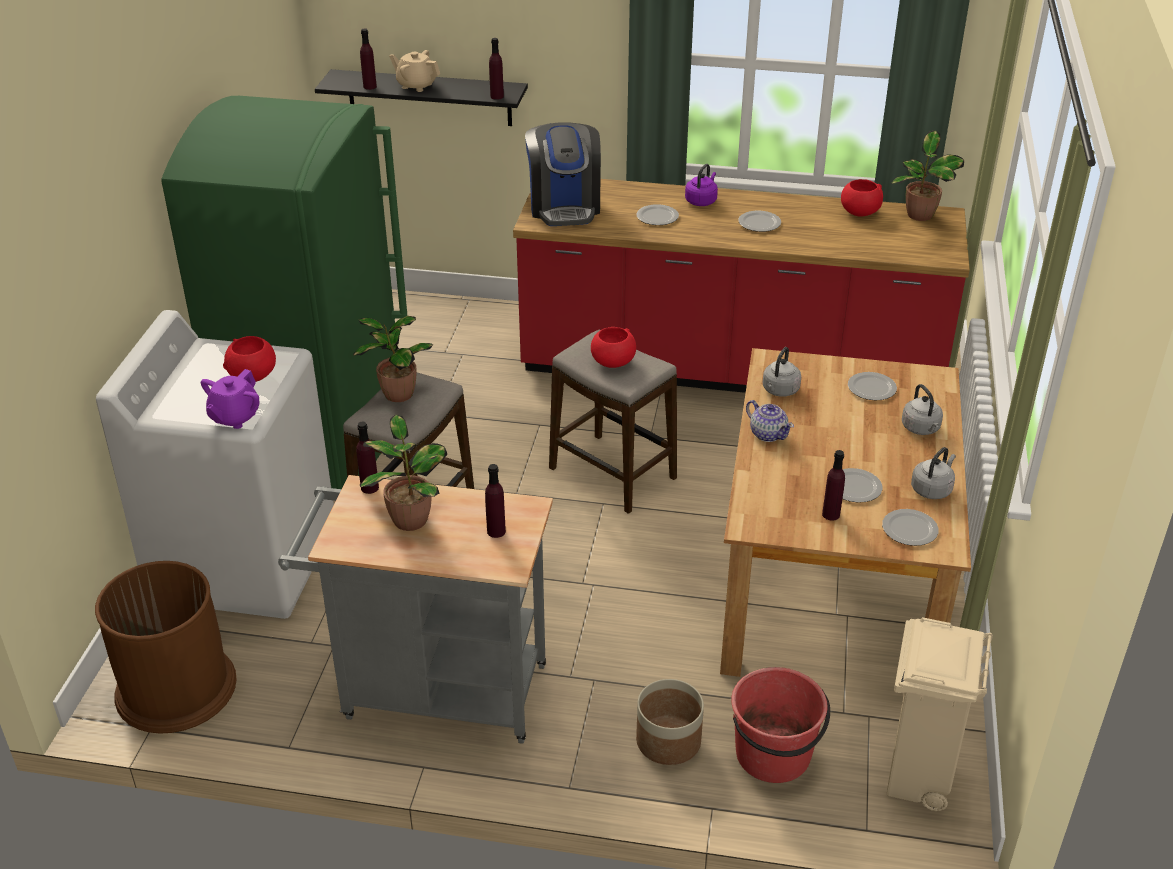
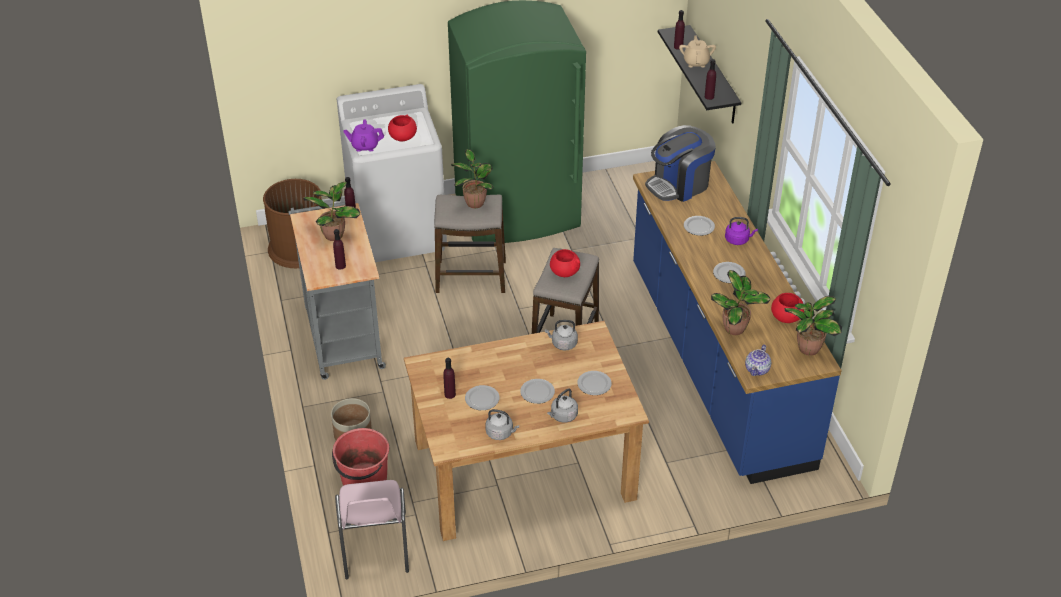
camera: 65 degrees right, 5 degrees up
red counter [513,179,970,393] -> blue counter [633,161,842,484]
teapot [746,400,794,442] -> teapot moved to [745,344,771,376]
plate [882,509,939,546] -> plate moved to [520,379,555,404]
beige trash can [887,617,993,811] -> pink chair [335,480,409,580]
none -> potted plant [711,270,771,335]

